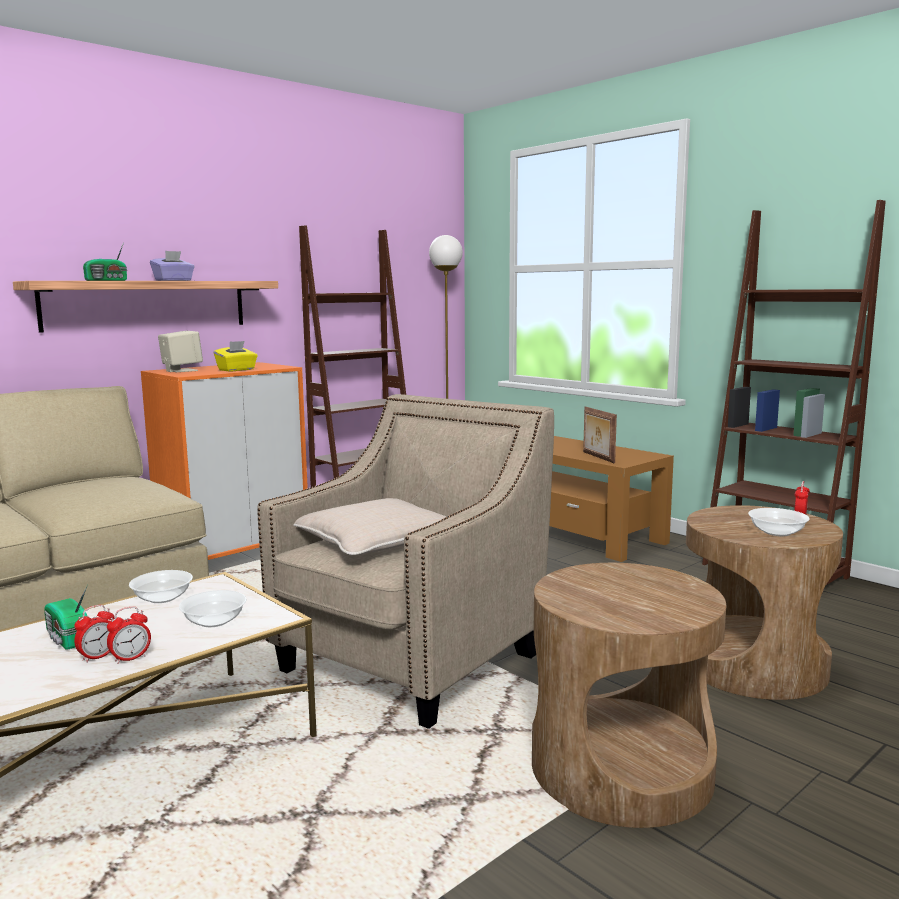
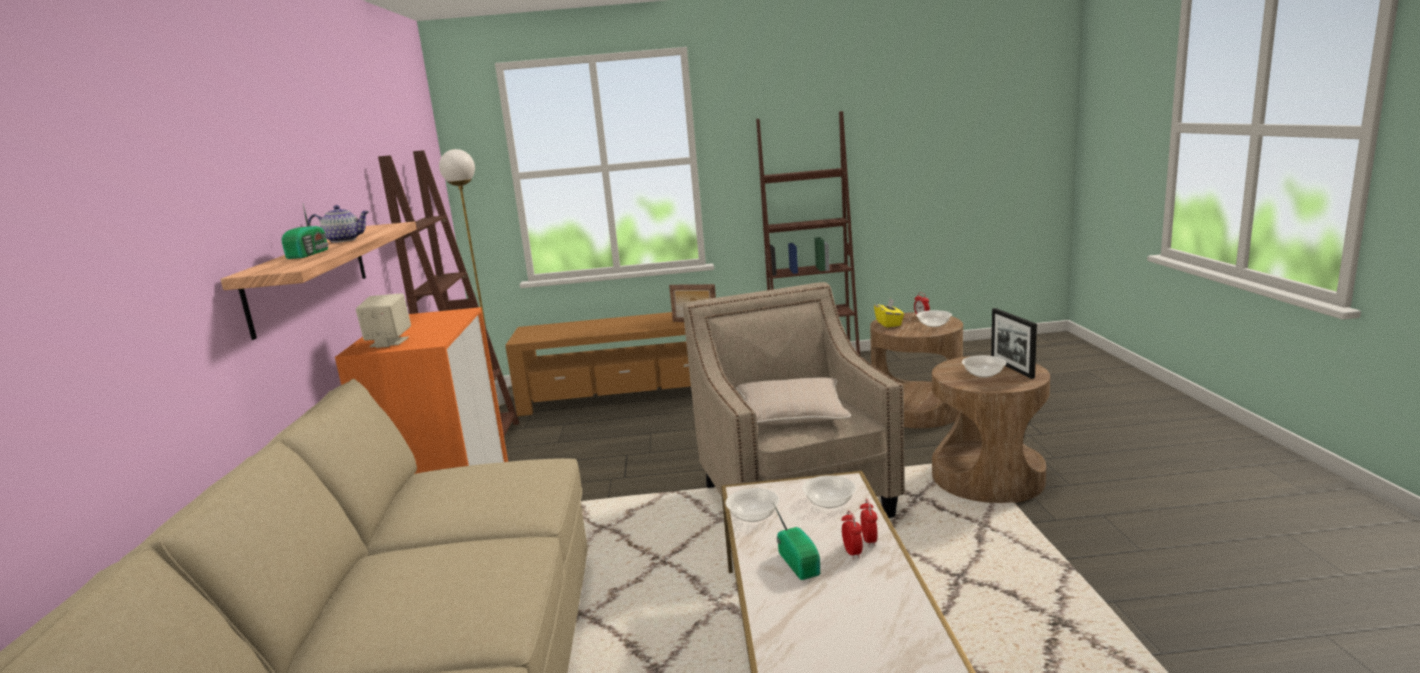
camera: 50 degrees left, 5 degrees up
radio [44,584,88,650] -> radio turned 105 degrees counterclockwise [773,503,820,580]
purple tissue box [150,251,195,281] -> teapot [308,205,369,243]
yellow tissue box [214,341,258,371] -> yellow tissue box moved to [874,298,904,327]
none -> bowl [962,355,1007,378]
none -> picture frame [991,308,1037,379]

